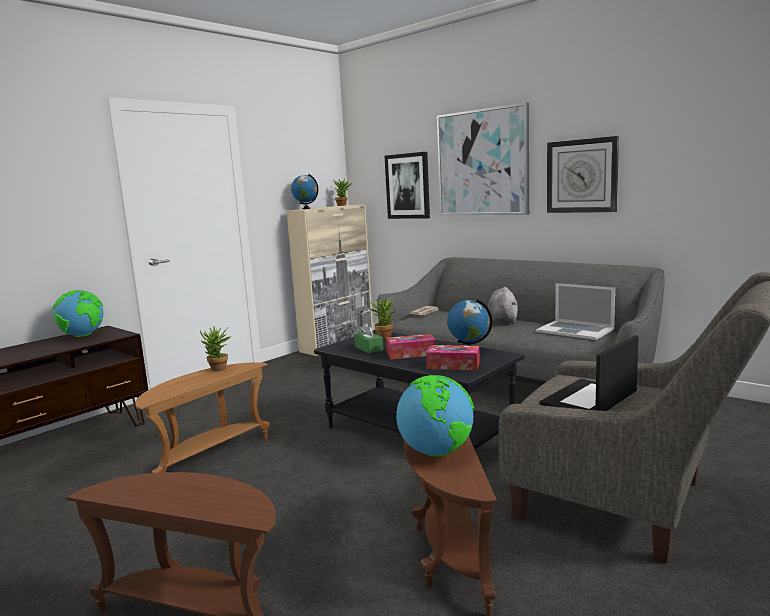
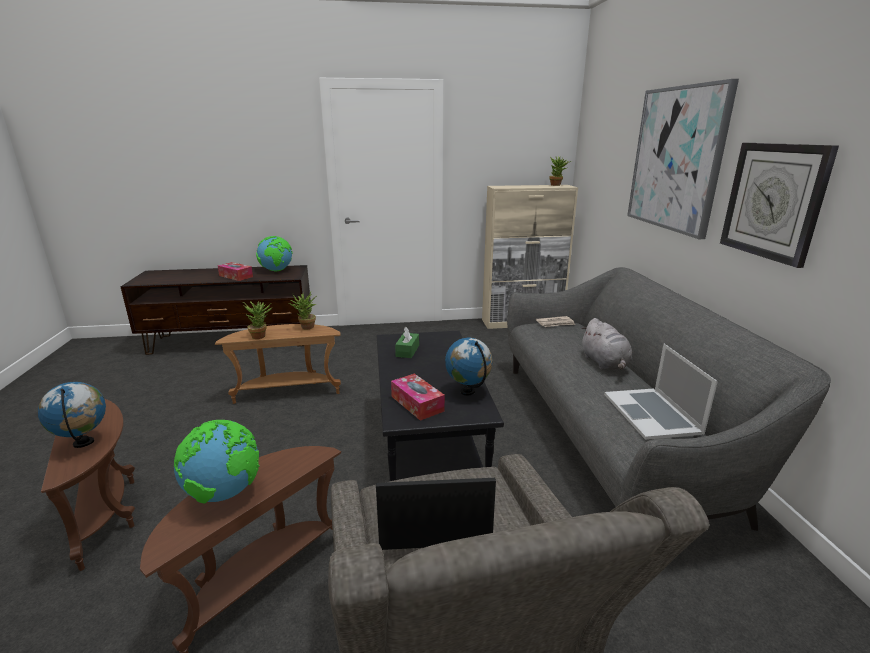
camera: 40 degrees right, 10 degrees up
globe [291,174,318,209] -> globe moved to [38,382,106,448]
potted plant [368,297,396,338] -> potted plant moved to [243,301,273,339]
picture [385,152,430,219] -> none
tissue box [386,334,436,360] -> tissue box moved to [218,262,253,281]
grey plush toy [488,287,518,324] -> grey plush toy turned 120 degrees clockwise [581,318,632,370]

